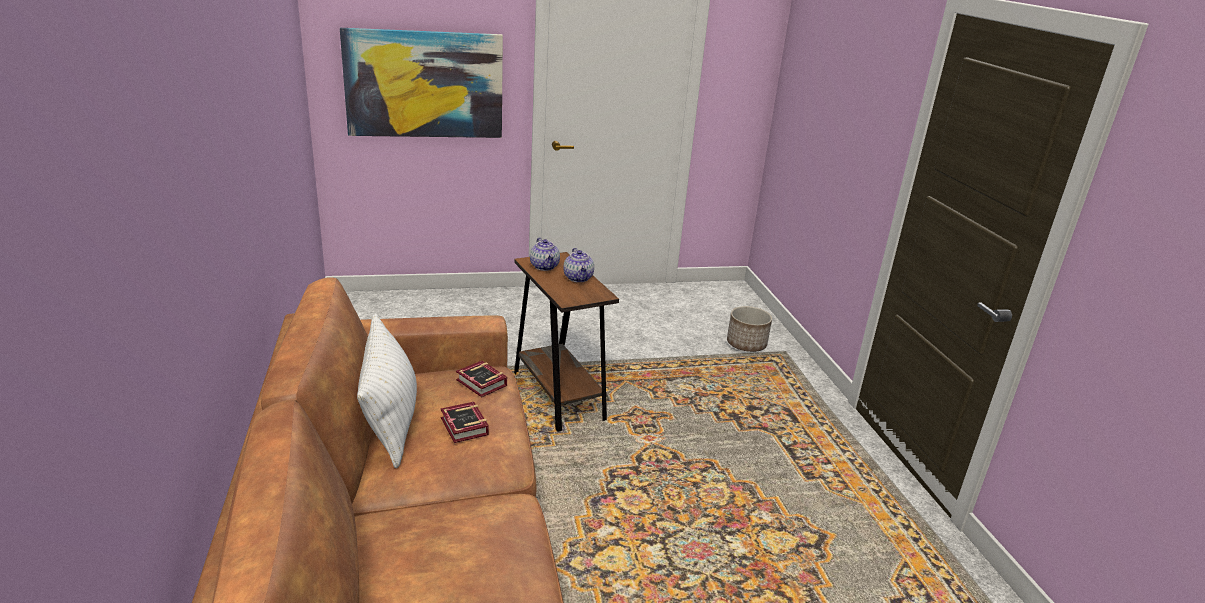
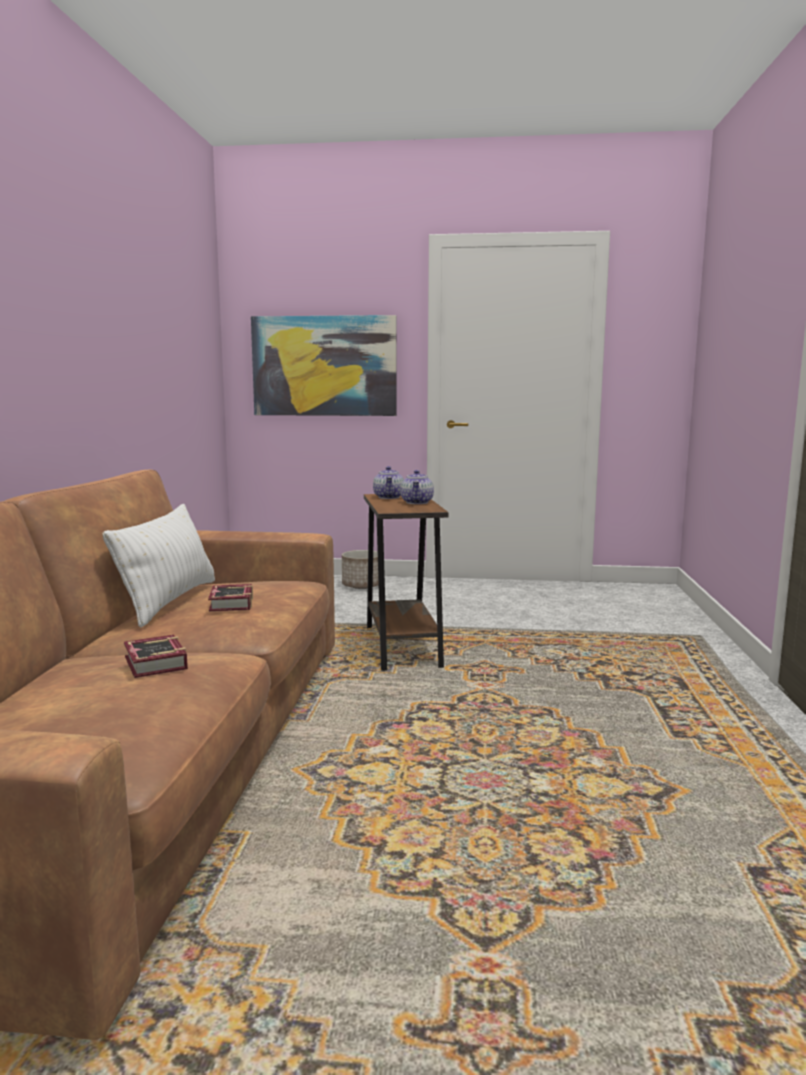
camera: 20 degrees right, 15 degrees down
book [456,361,507,397] -> book moved to [124,635,188,678]
planter [727,306,772,352] -> planter moved to [342,550,379,589]

